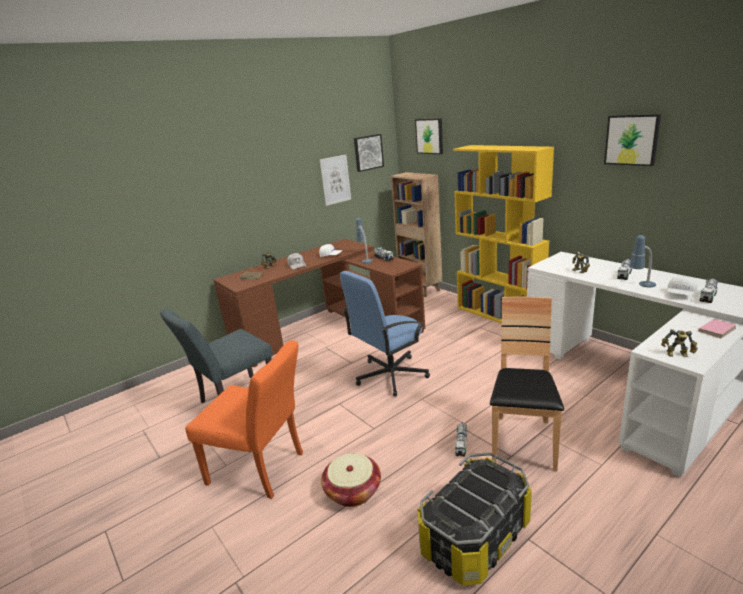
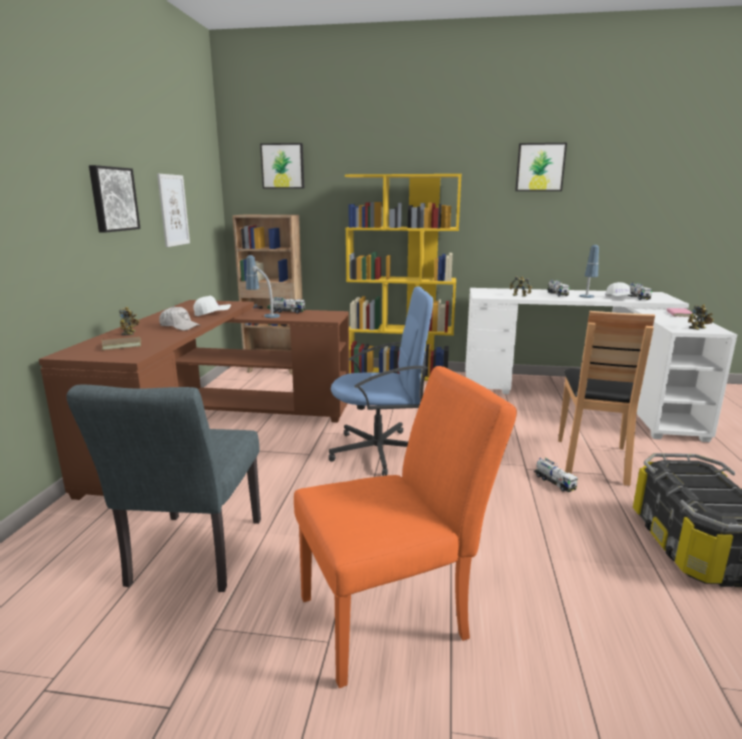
camera: 45 degrees left, 5 degrees down
basket [321,453,381,507] -> none
blue office chair [340,271,430,396] -> blue office chair turned 105 degrees counterclockwise [329,286,433,476]
picture [354,134,384,172] -> picture moved to [89,165,141,233]
brown chair [490,297,564,472] -> brown chair turned 135 degrees counterclockwise [558,311,655,486]

